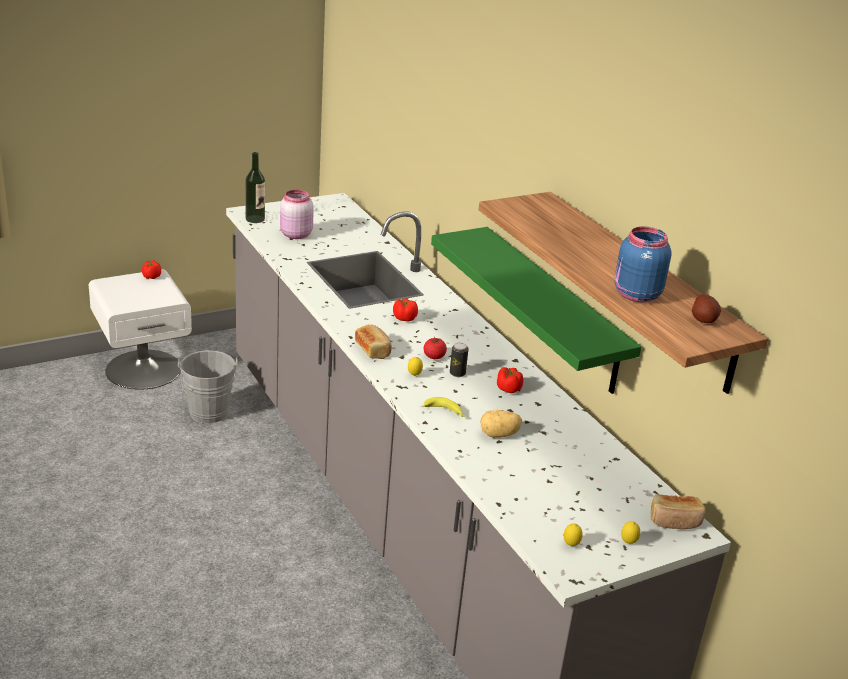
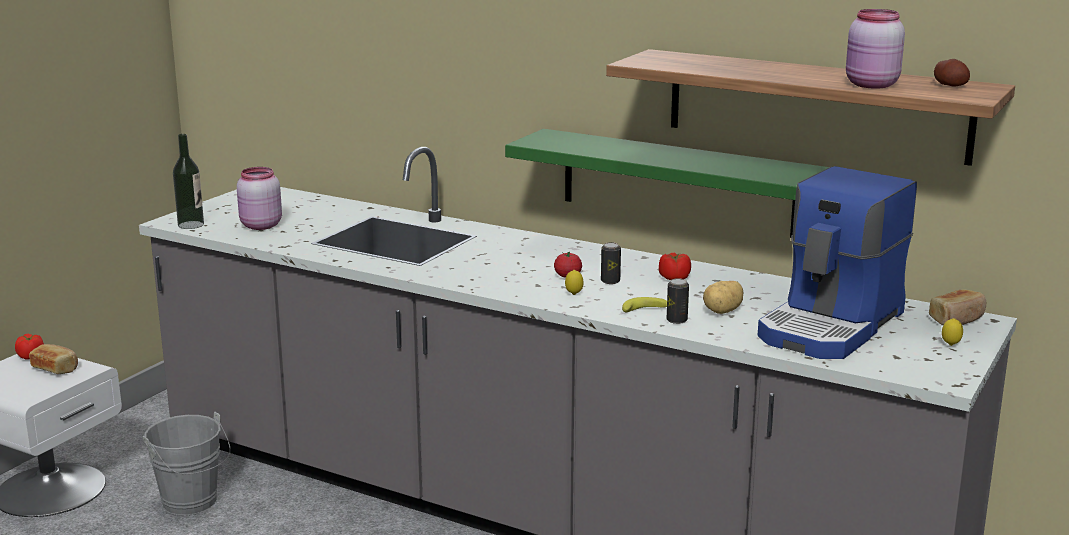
camera: 30 degrees left, 10 degrees down
bread [355,324,392,359] -> bread moved to [29,344,78,374]
tomato [393,298,418,321] -> none
lemon [564,524,583,546] -> none
blue jar [614,226,672,302] -> pink jar [846,9,905,89]
none -> can [666,278,689,324]
none -> coffee machine [758,166,917,359]

